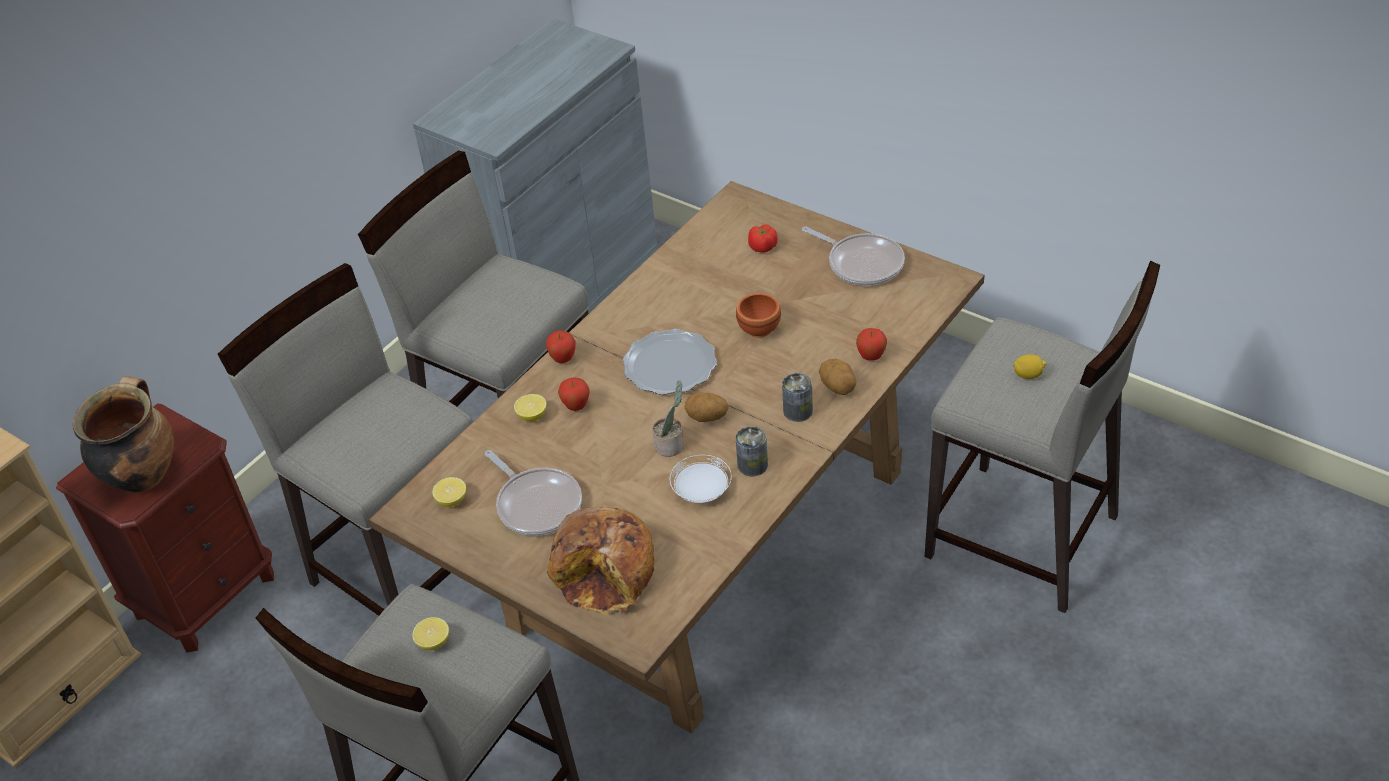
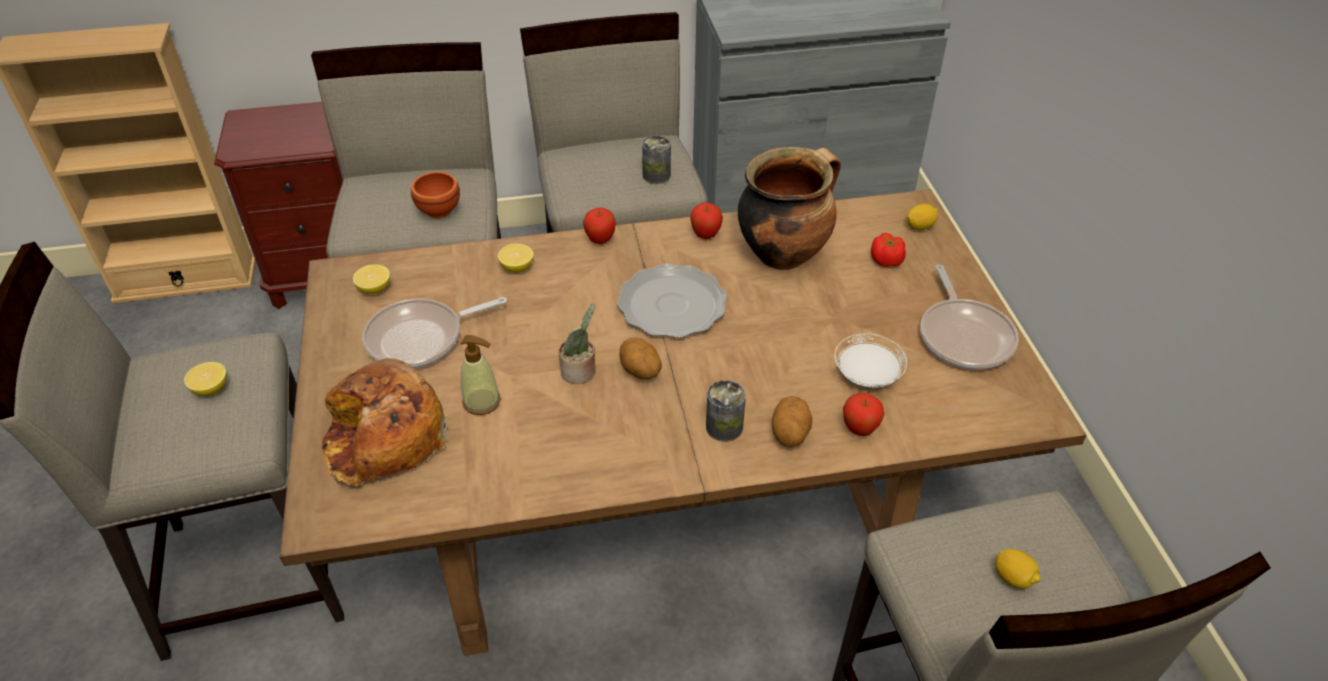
camera: 40 degrees right, 0 degrees up
cooking pot [73,376,174,493] -> cooking pot moved to [738,147,841,270]
frying pan [484,450,582,536] -> frying pan turned 60 degrees clockwise [362,297,507,369]
apple [558,377,590,411] -> apple moved to [690,203,723,239]
white plate [670,455,732,503] -> white plate moved to [835,334,907,387]
can [735,426,768,477] -> can moved to [642,136,671,184]
brown bowl [736,293,781,338] -> brown bowl moved to [411,172,460,219]
none -> soap dispenser [460,335,501,415]
none -> lemon [906,204,938,230]

